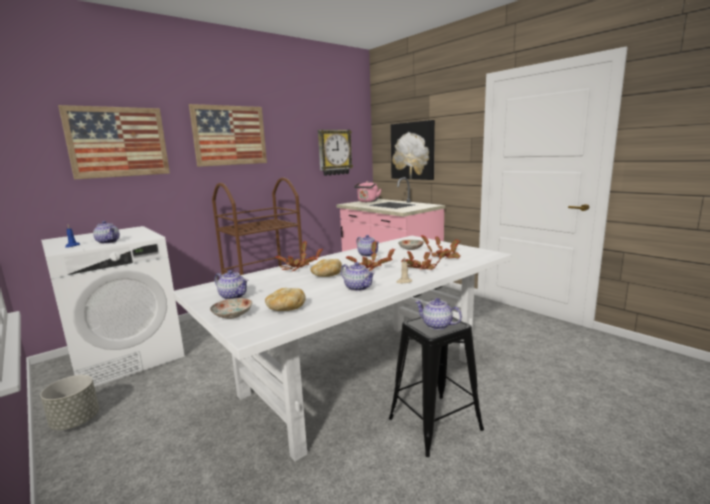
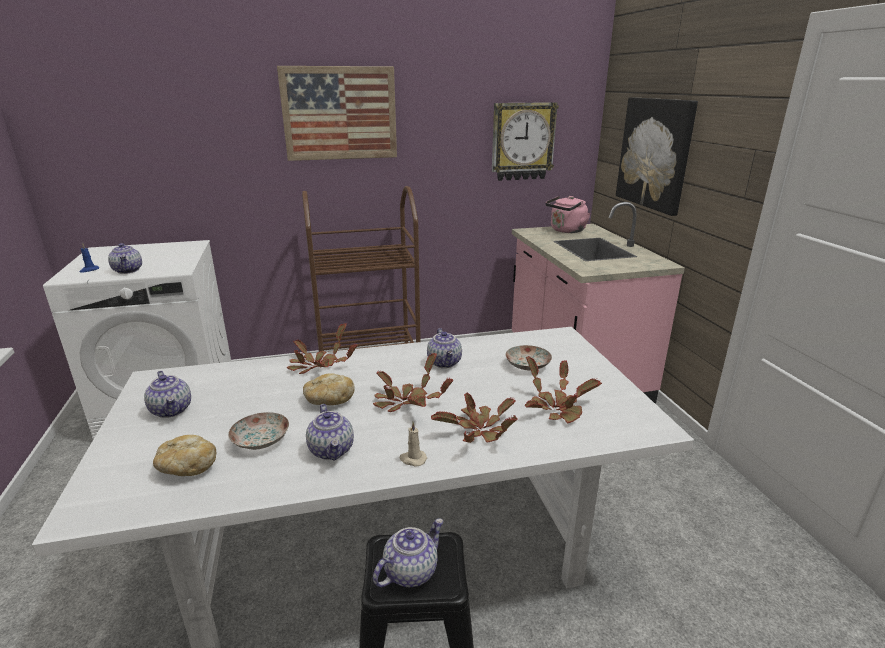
camera: 25 degrees right, 10 degrees up
grey planter [40,375,99,430] -> none
picture [58,105,170,179] -> none
plate [210,298,253,319] -> plate moved to [228,412,289,450]
teapot [415,298,462,330] -> teapot turned 75 degrees clockwise [373,518,444,587]

